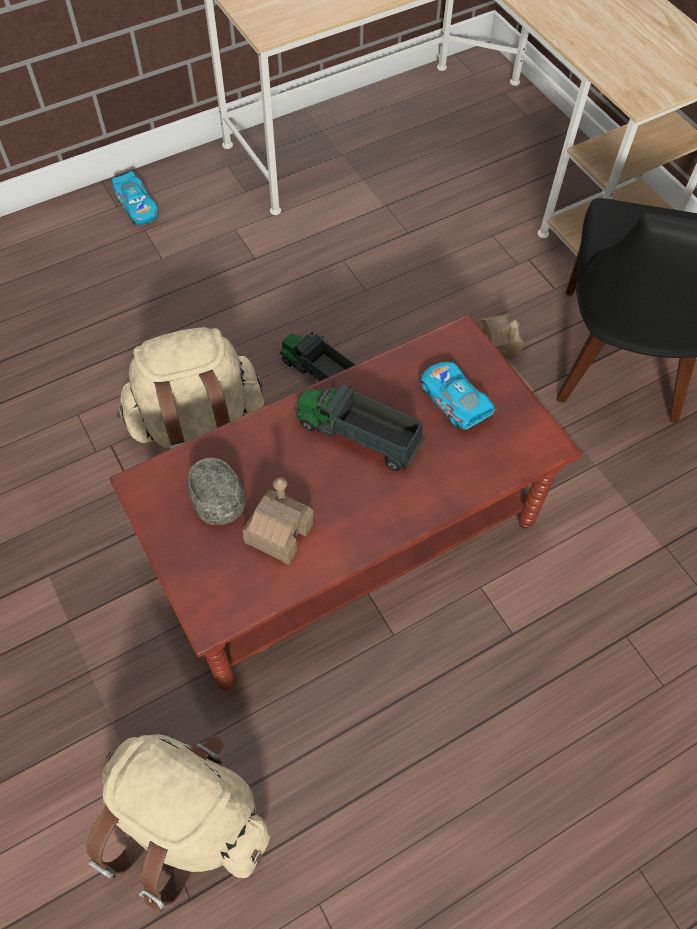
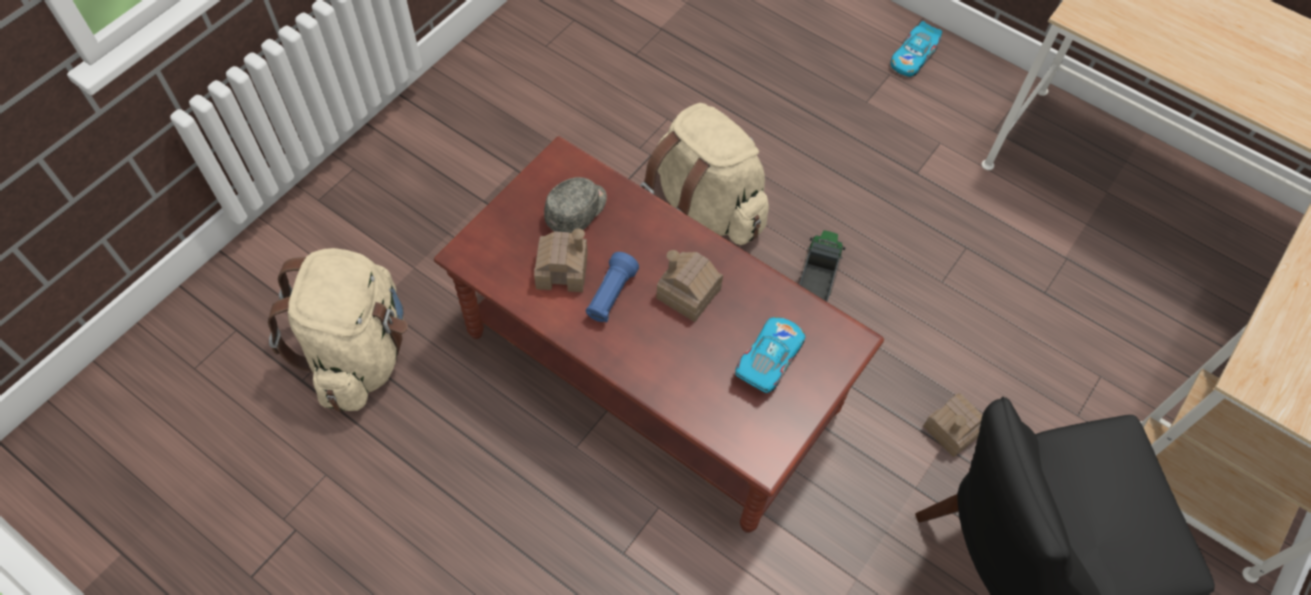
camera: 65 degrees right, 0 degrees up
toy truck [296,382,425,472] -> toy house [656,250,723,322]
none -> blue flashlight [586,252,639,323]

